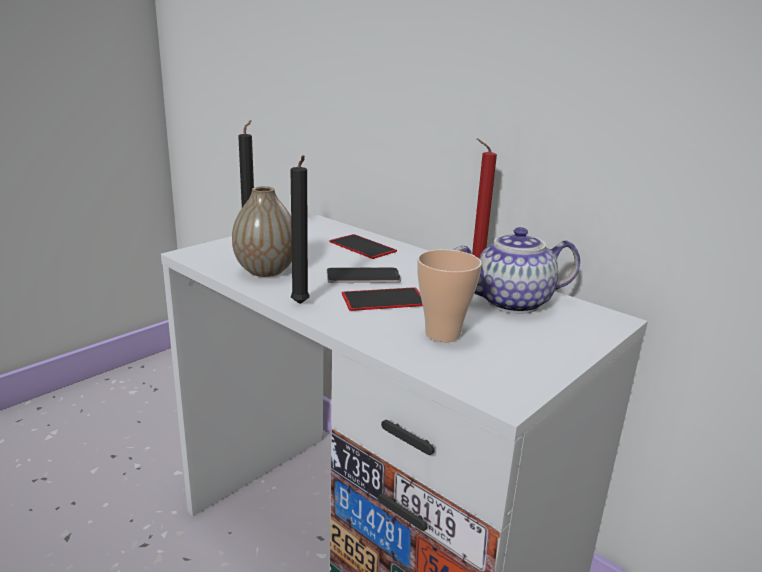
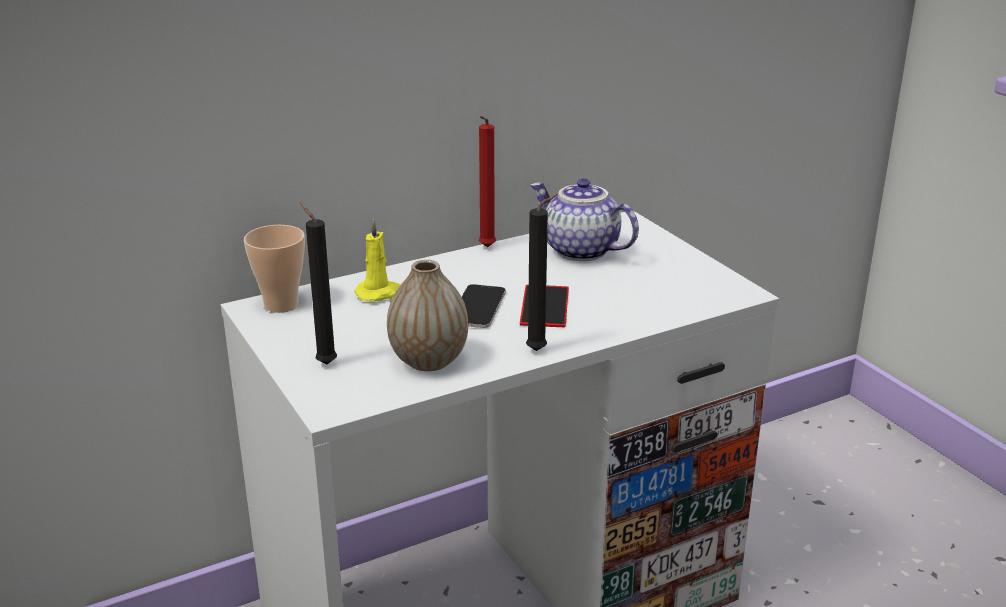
camera: 70 degrees left, 5 degrees up
phone [330,234,397,259] -> yellow candle [354,219,401,301]
cup [417,249,482,342] -> cup moved to [244,225,305,313]
teapot [454,227,580,314] -> teapot turned 120 degrees clockwise [530,178,639,261]

